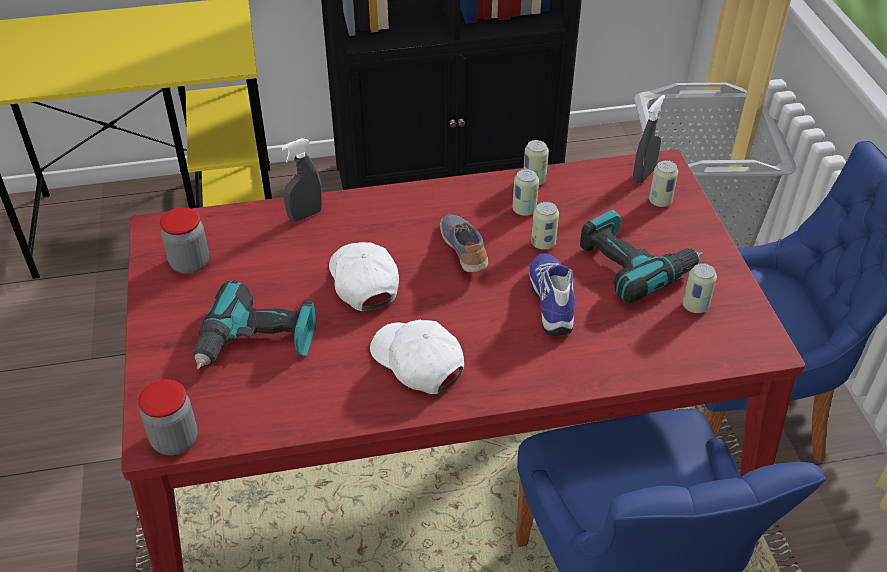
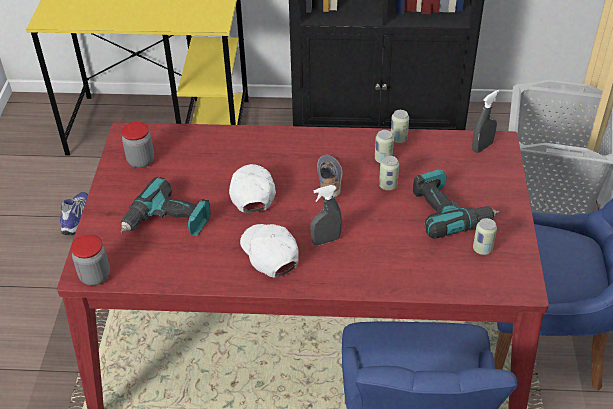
camera: 15 degrees right, 0 degrees up
grey spray bottle [282,138,322,222] -> grey spray bottle moved to [310,185,342,245]
shoe [529,253,575,336] -> shoe moved to [60,192,88,235]
can [649,160,678,207] -> none

